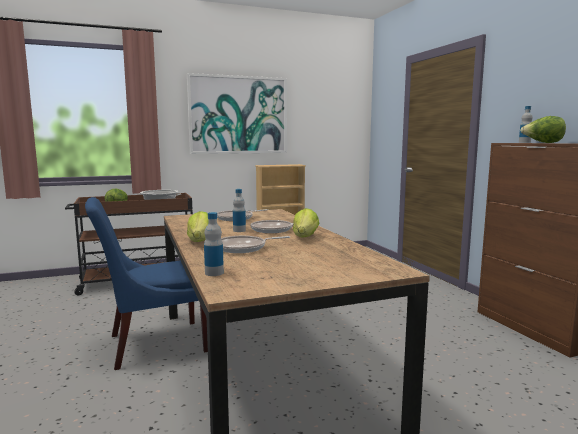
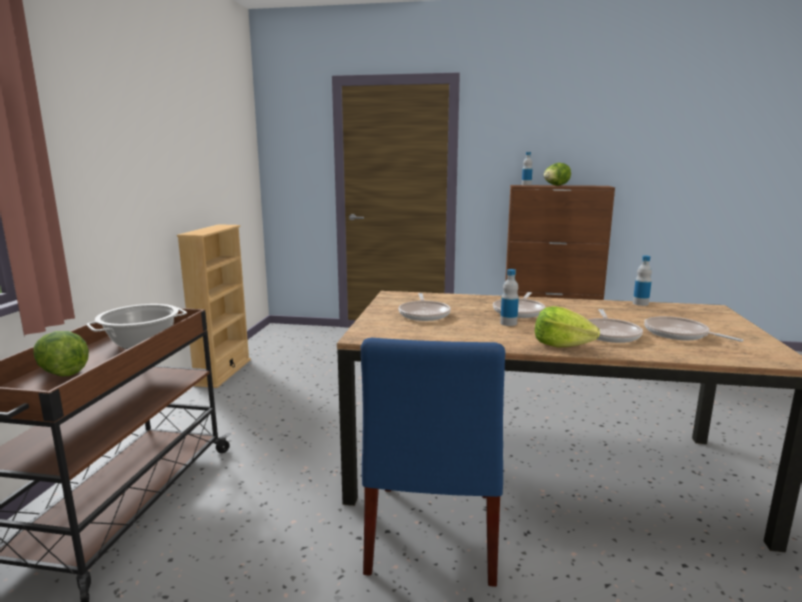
camera: 60 degrees left, 5 degrees up
picture [187,73,287,154] -> none
bottle [204,212,224,276] -> bottle moved to [633,255,652,306]
lettuce [293,208,319,237] -> none
none -> frying pan [644,316,744,342]

